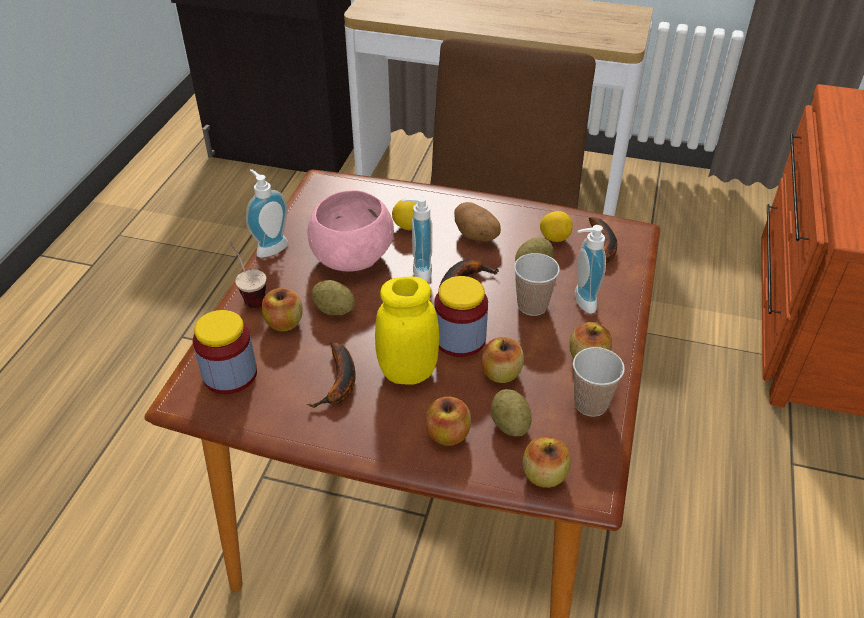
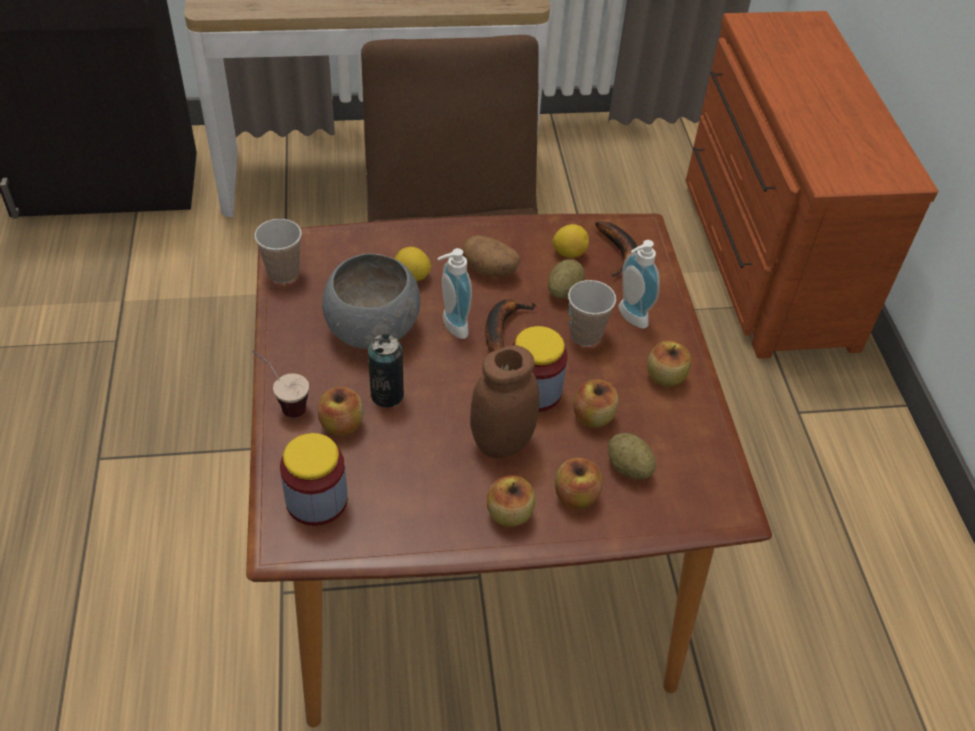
camera: 25 degrees left, 5 degrees up
soap dispenser [246,169,288,258] -> none
pink bowl [307,190,394,272] -> grey bowl [322,253,420,349]
banana [307,342,356,408] -> none
potato [311,280,355,315] -> can [368,334,404,407]
yellow jar [375,277,439,384] -> brown jar [470,345,540,458]
apple [523,436,571,488] -> apple moved to [487,475,535,527]
cup [573,347,625,417] -> cup moved to [254,219,302,283]

